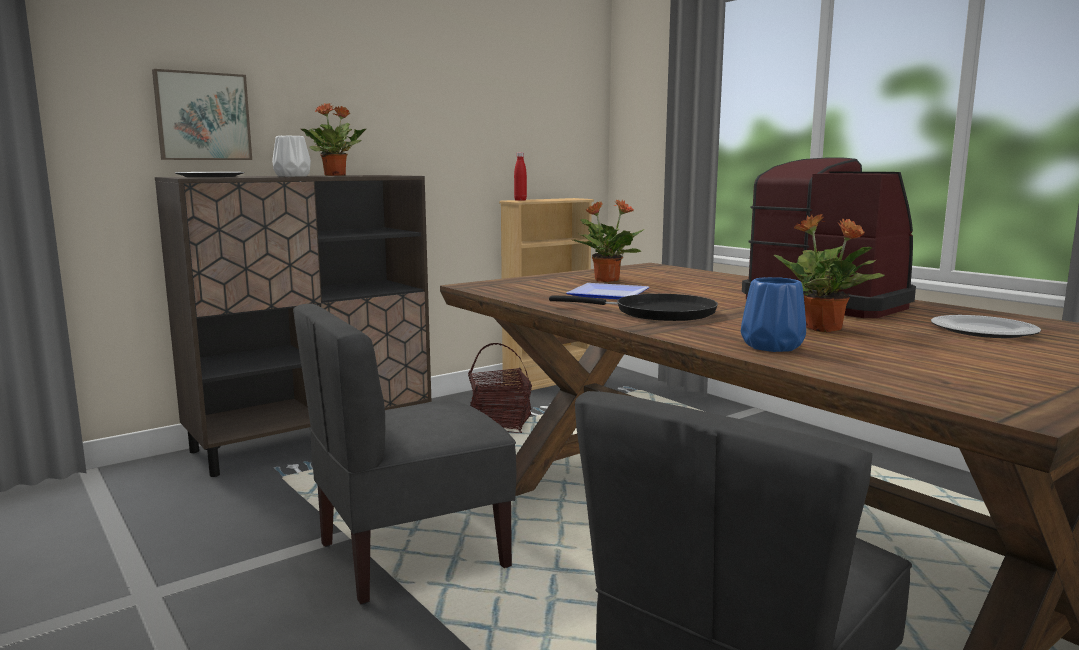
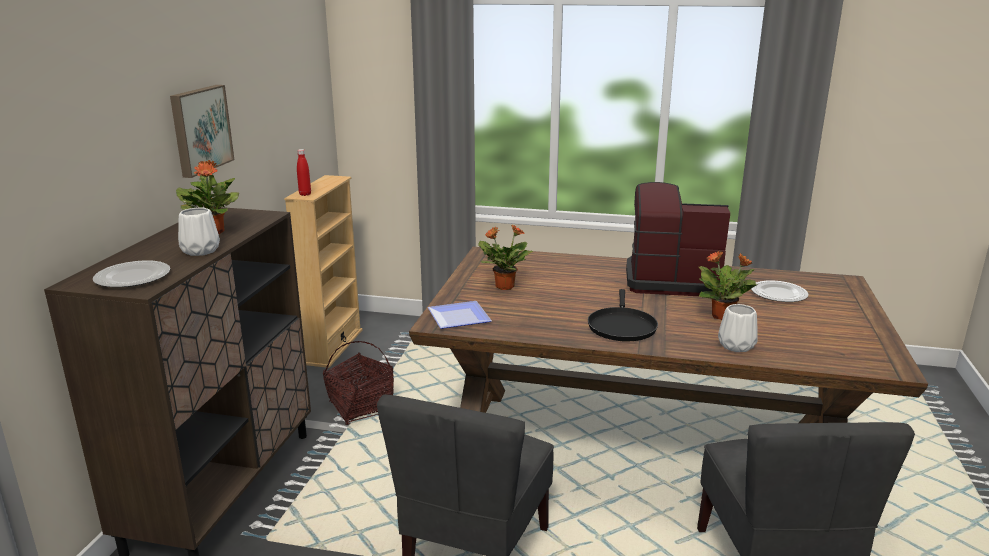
camera: 40 degrees left, 10 degrees up
picture [152,69,252,160] -> picture moved to [170,85,234,178]
black frying pan [549,294,718,321] -> black frying pan turned 120 degrees clockwise [588,289,658,342]
plate [566,283,649,299] -> plate moved to [428,301,492,329]
blue vase [741,277,806,352] -> white vase [718,304,758,352]

